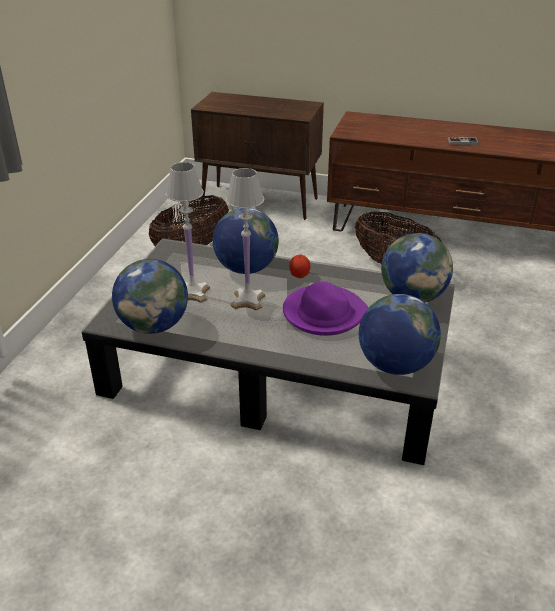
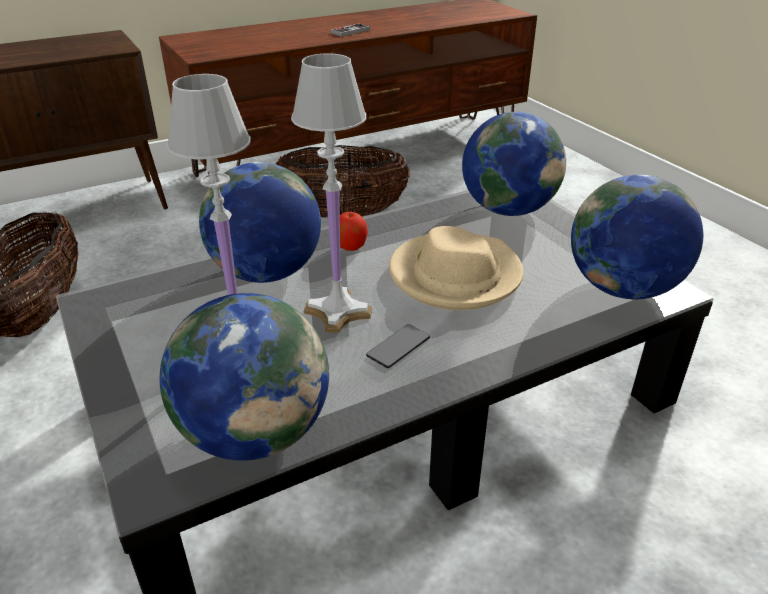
camera: 45 degrees left, 0 degrees up
purple hat [283,281,368,336] -> beige hat [389,226,524,310]
none -> phone [366,324,430,368]

